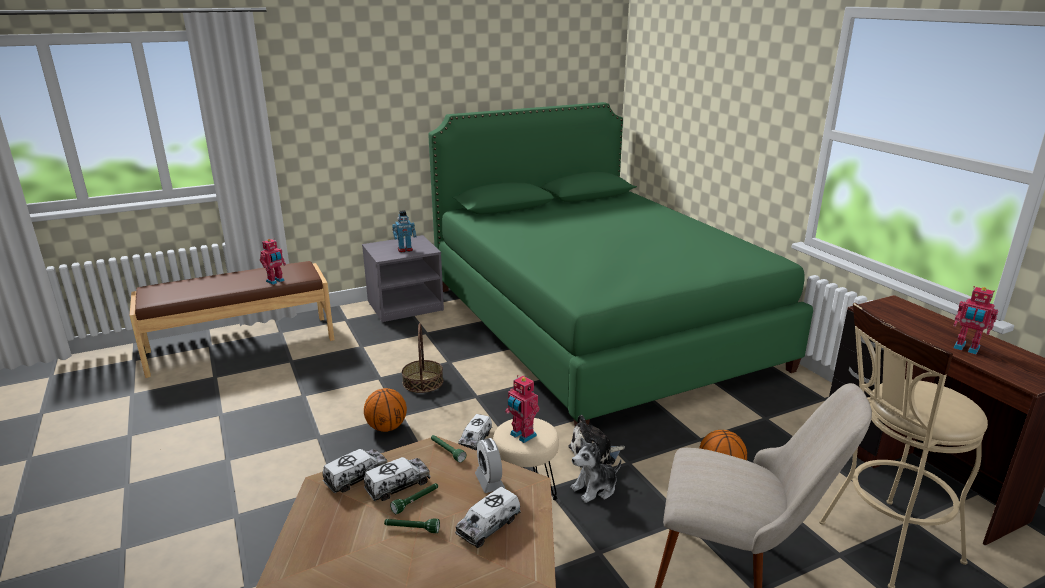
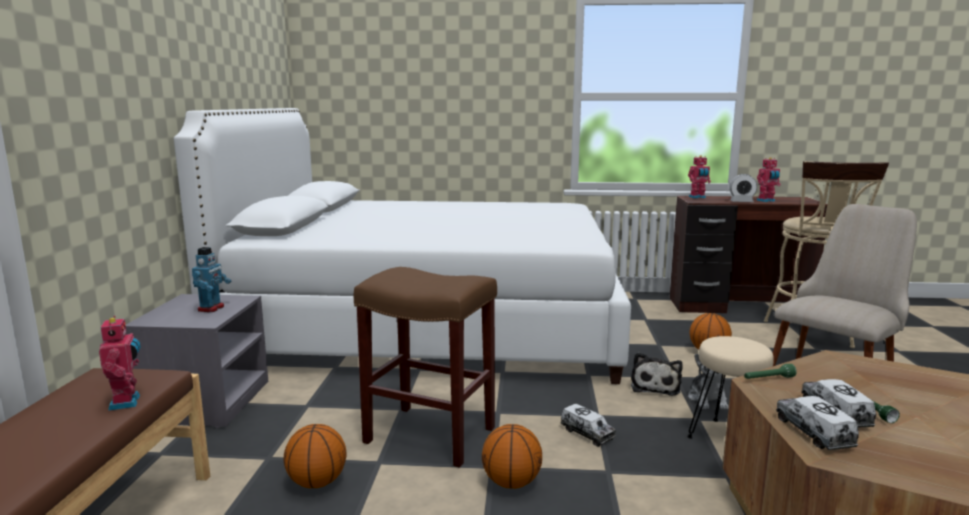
camera: 60 degrees left, 10 degrees down
green flashlight [384,518,440,533] -> none
basket [402,323,443,393] -> brown stool [354,267,497,468]
green bed [428,102,813,425] -> white bed [174,108,631,384]
toy truck [455,487,521,548] -> none
alarm clock [475,438,505,493] -> alarm clock moved to [729,174,757,202]
toy robot [505,375,540,443] -> toy robot moved to [688,155,711,199]
none -> basketball [284,424,346,488]

